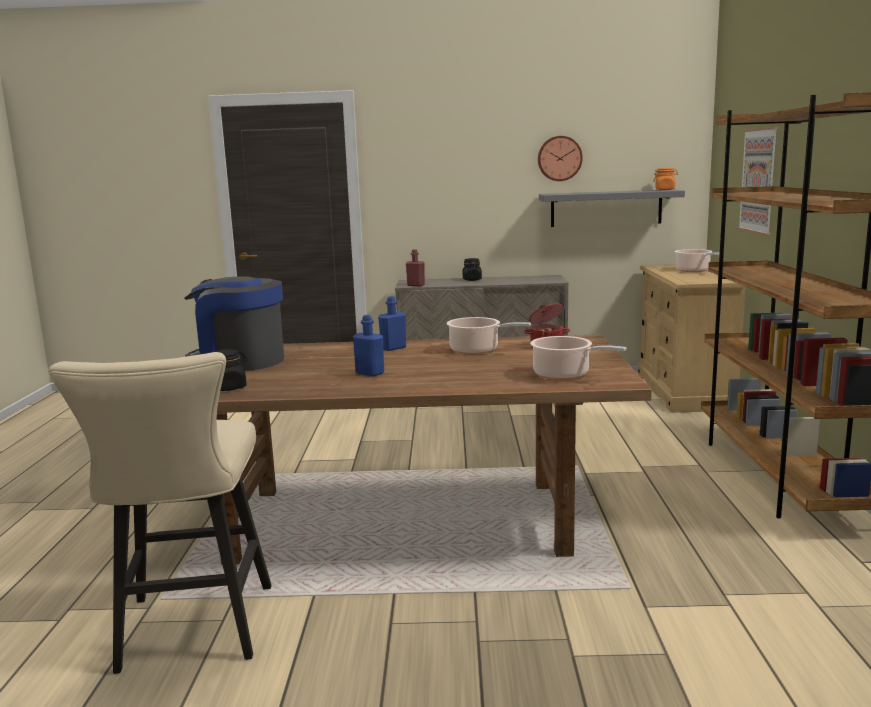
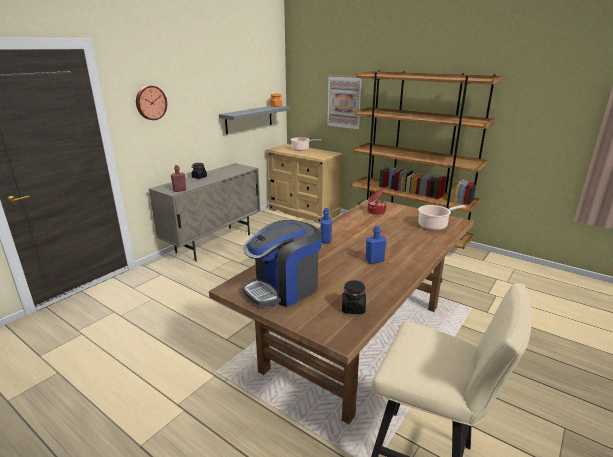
camera: 55 degrees left, 10 degrees up
cooking pot [447,317,531,354] -> none
wall clock [538,136,583,181] -> wall clock moved to [136,86,167,120]

